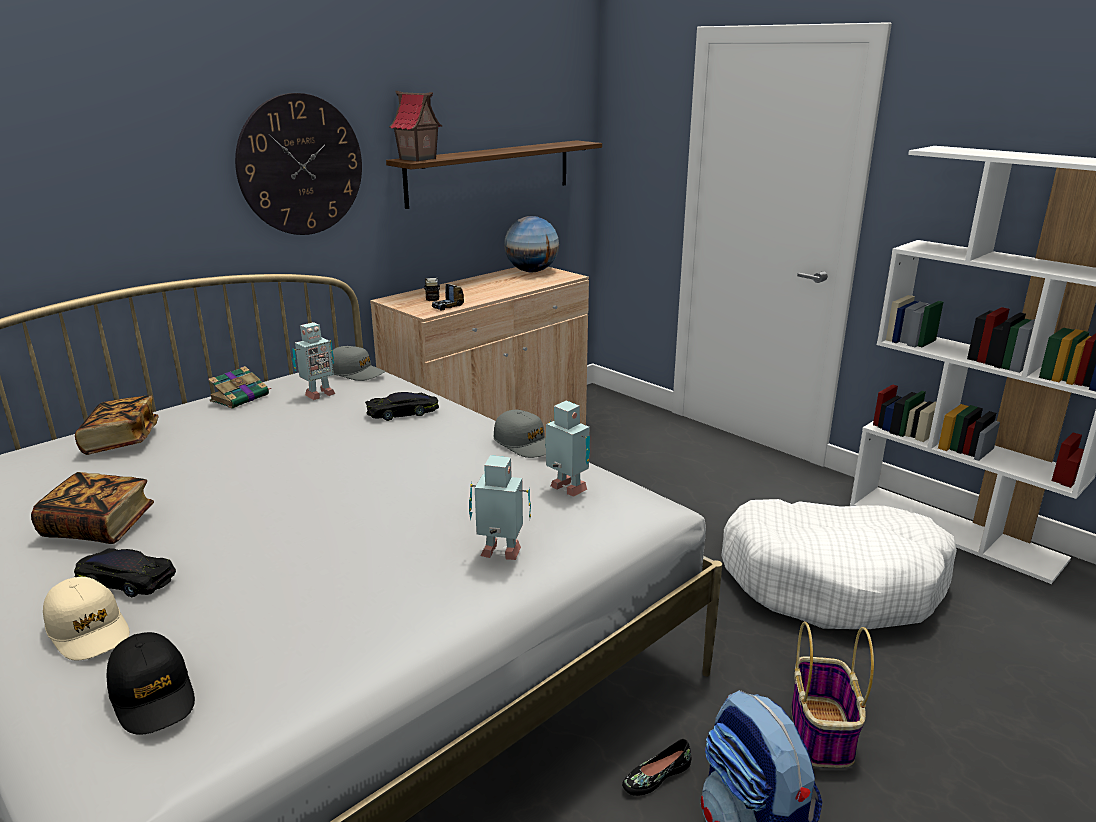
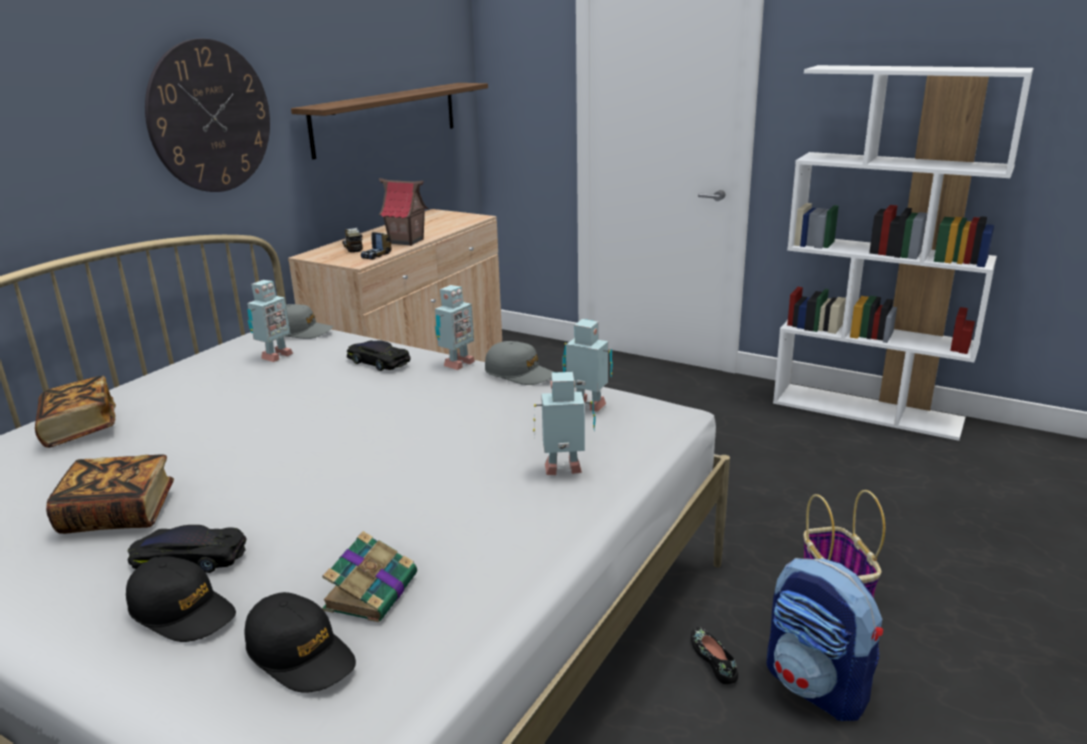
camera: 15 degrees left, 0 degrees up
beige cap [43,577,130,661] -> black cap [126,556,236,642]
book [208,366,272,409] -> book moved to [322,531,417,622]
black toy car [365,392,439,421] -> black toy car turned 105 degrees counterclockwise [347,340,411,371]
toy house [389,91,443,162] -> toy house moved to [379,178,428,246]
globe [504,216,559,272] -> none
black shoe [622,739,692,796] -> black shoe turned 120 degrees clockwise [691,627,738,684]
white dog bed [721,499,957,629] -> none
none -> toy robot [435,285,475,370]

